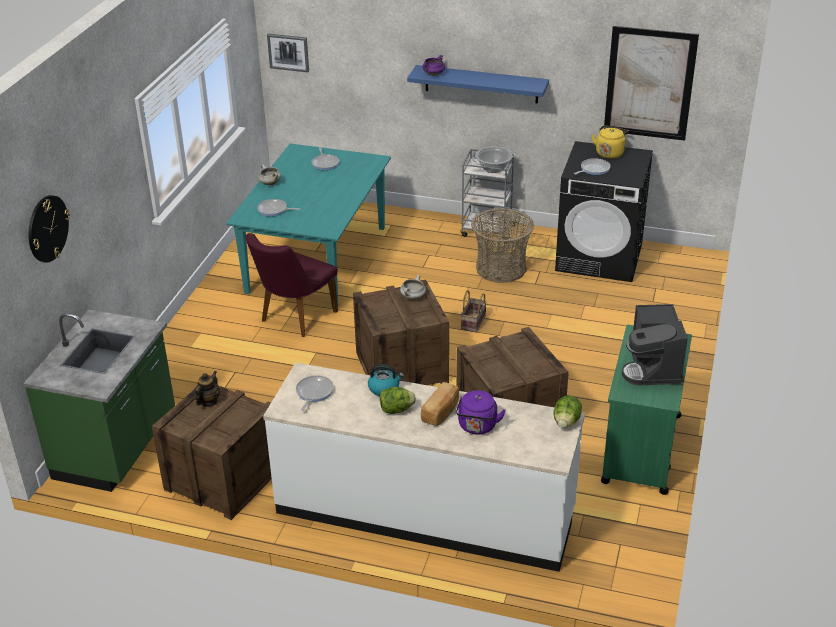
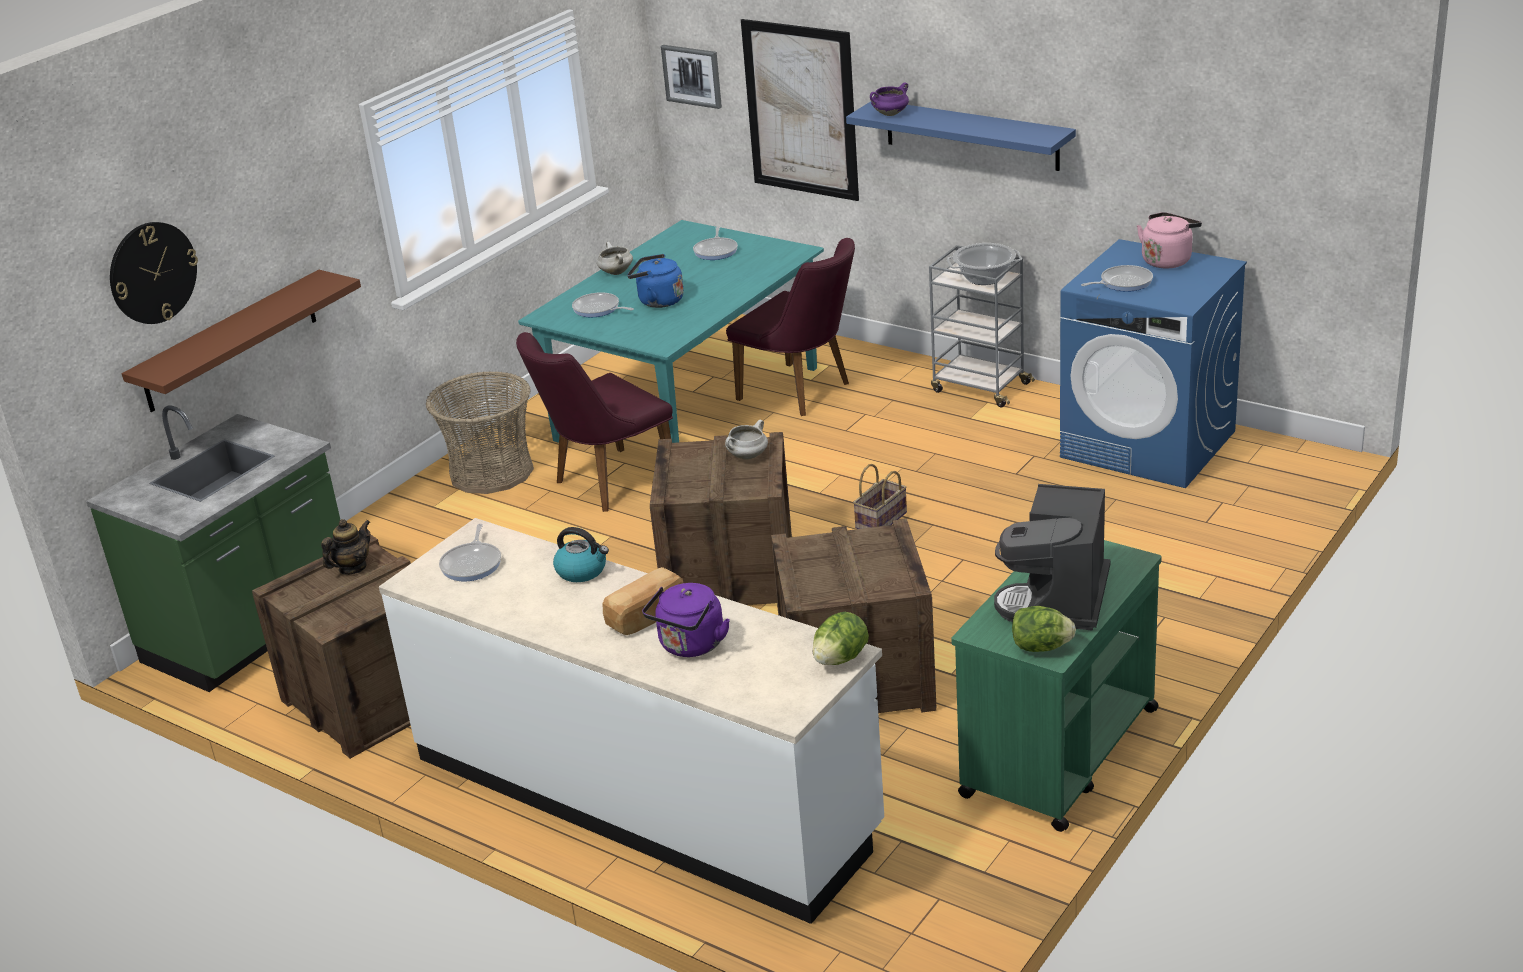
camera: 20 degrees right, 5 degrees down
frying pan [296,375,334,411] -> frying pan turned 150 degrees clockwise [439,524,501,581]
lettuce [380,387,416,414] -> lettuce moved to [1012,606,1076,652]
basket [471,208,534,283] -> basket moved to [426,371,534,494]
black washing machine [555,141,653,282] -> blue washing machine [1060,239,1247,488]
yellow kettle [592,125,629,159] -> pink kettle [1137,212,1202,269]
picture [604,26,699,141] -> picture moved to [741,19,859,201]
none -> brown shelf [122,270,361,412]
none -> blue kettle [627,254,684,308]
none -> purple chair [726,238,855,416]

